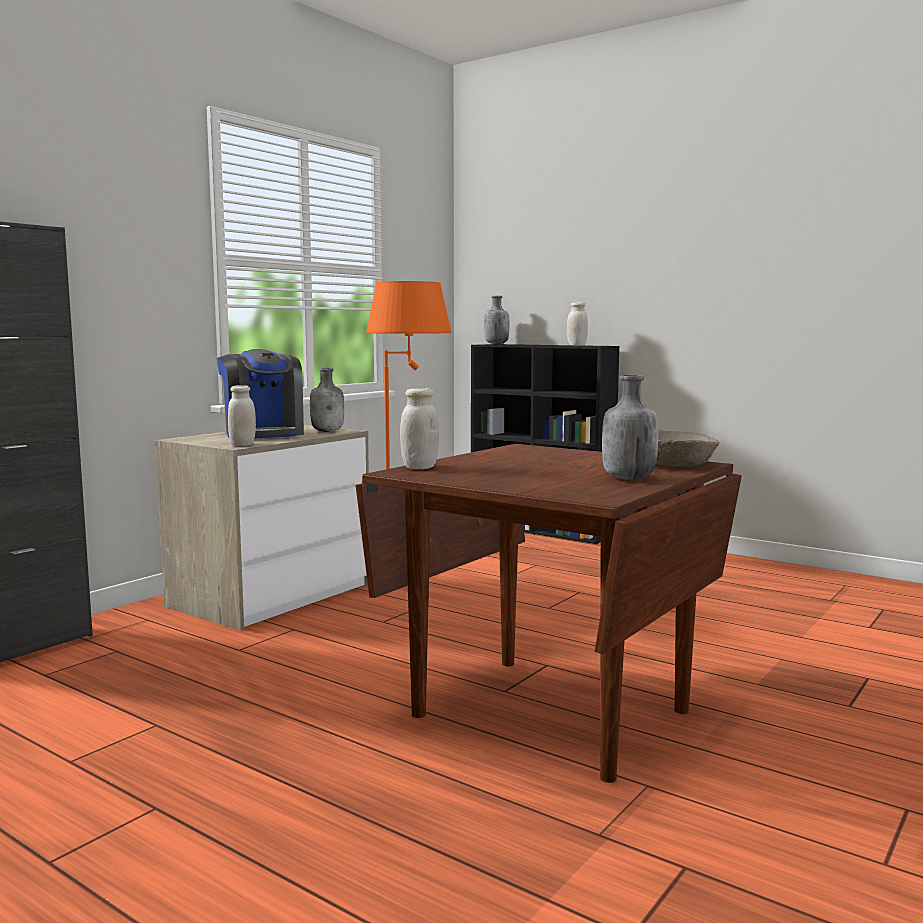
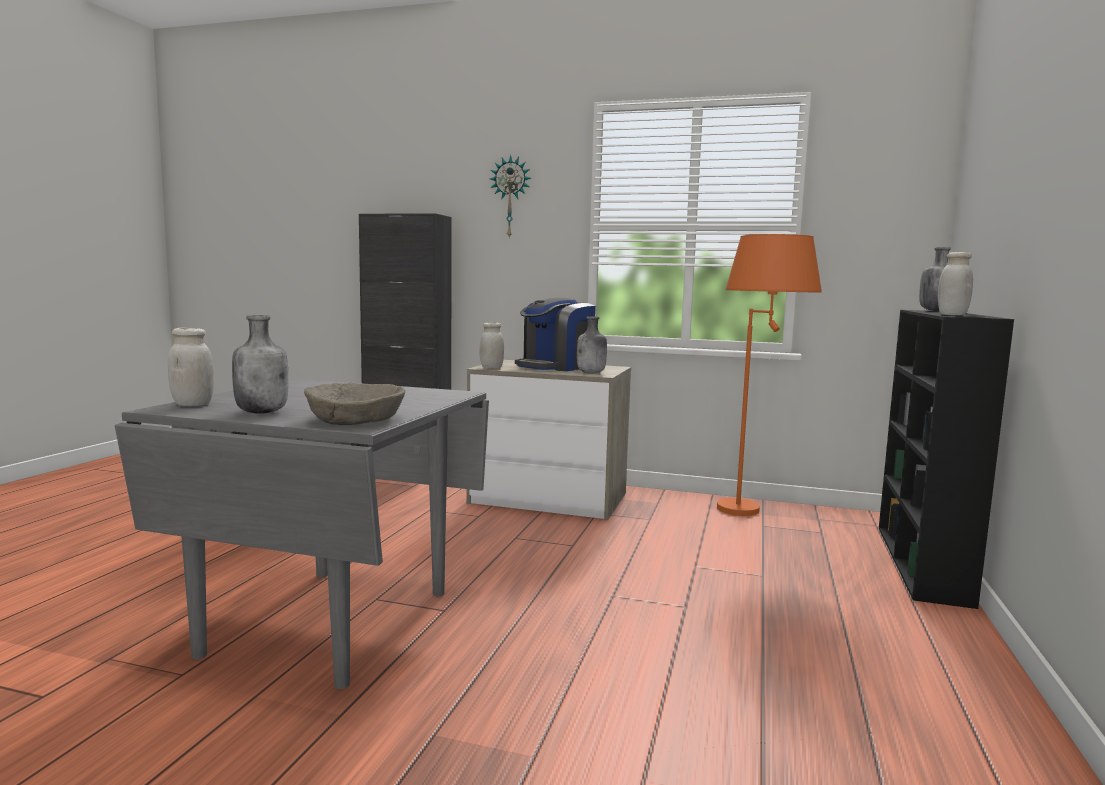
camera: 70 degrees right, 0 degrees up
brown dining table [356,444,742,783] -> grey dining table [114,379,489,689]
white jar [400,388,439,469] -> white jar moved to [168,328,214,406]
none -> wall clock [490,155,531,238]

